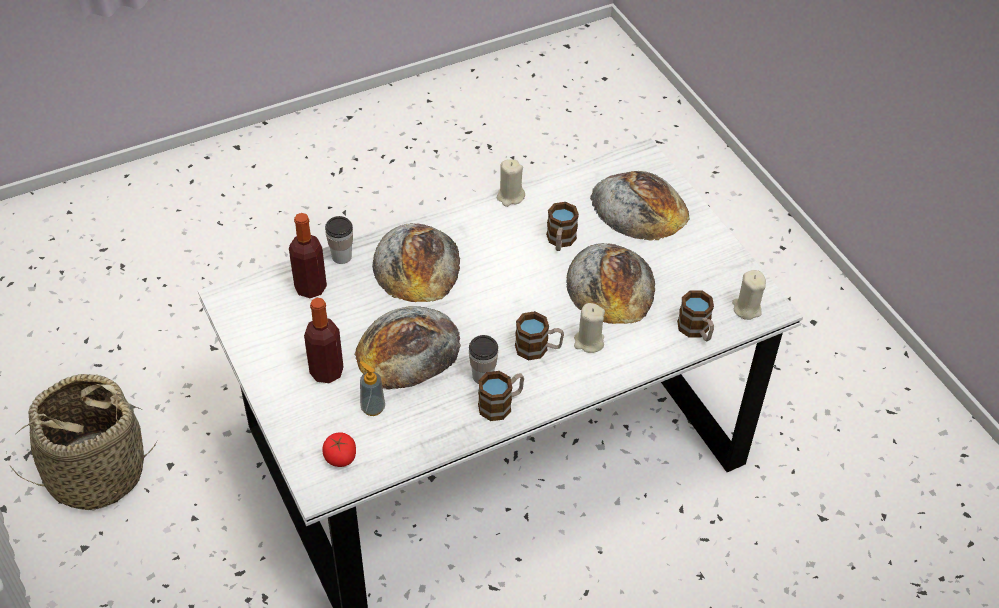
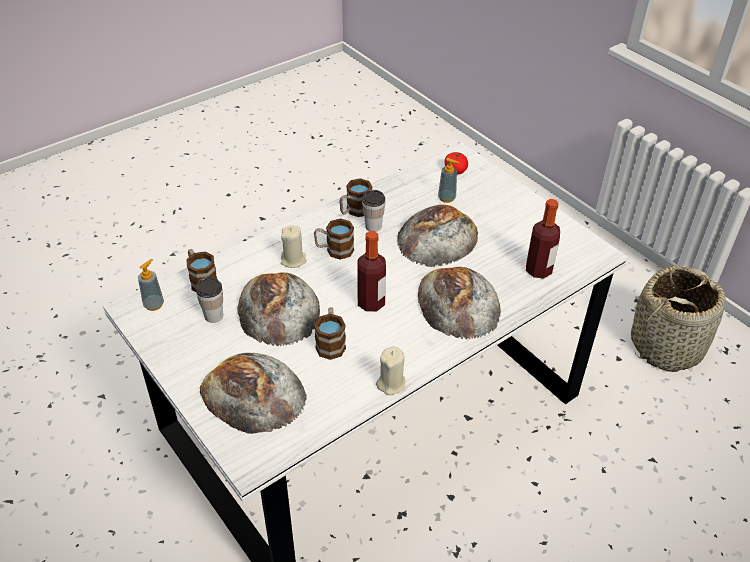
camera: 170 degrees right, 5 degrees down
bottle [304,298,343,383] -> bottle moved to [357,231,386,312]
cup [325,216,353,264] -> cup moved to [196,277,223,323]
beige candle [732,270,766,320] -> soap dispenser [138,259,164,311]

